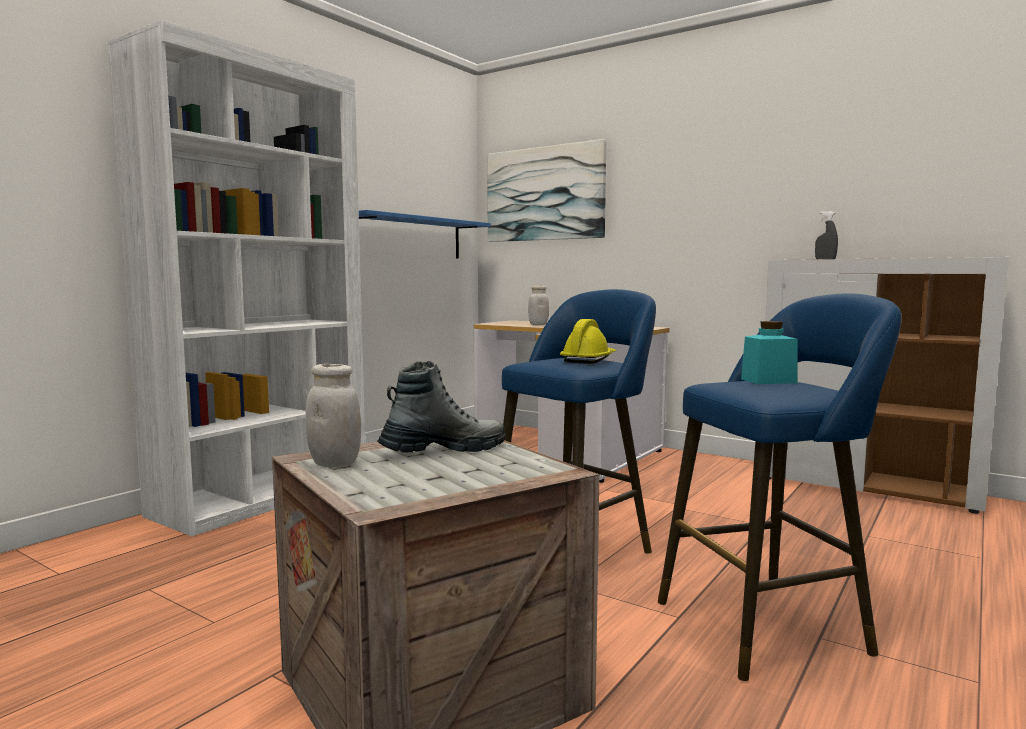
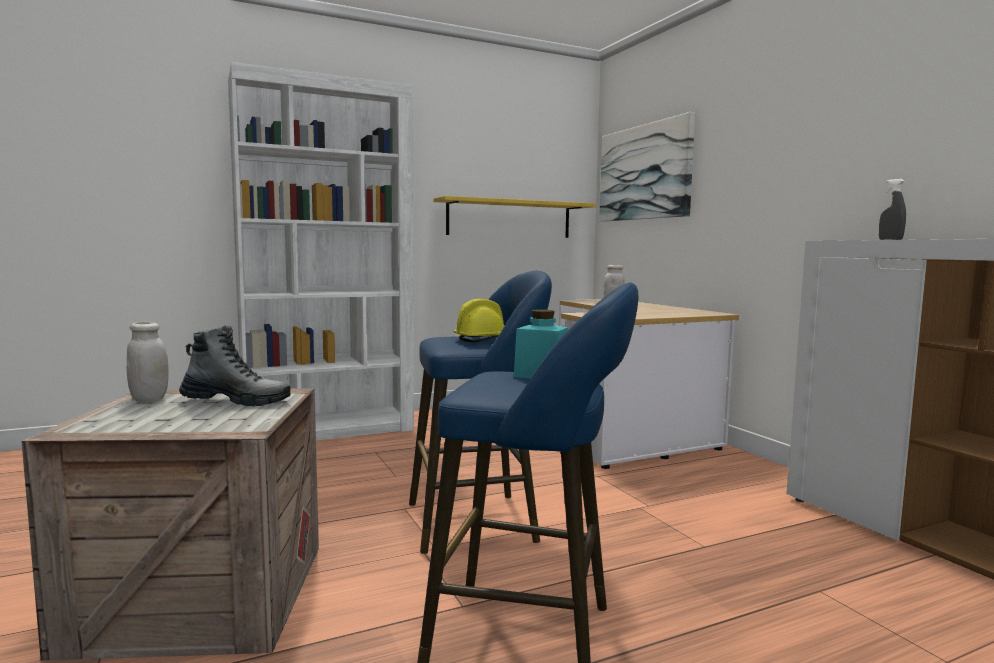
camera: 30 degrees right, 0 degrees up
blue shelf [359,210,491,258] -> yellow shelf [434,196,596,238]

